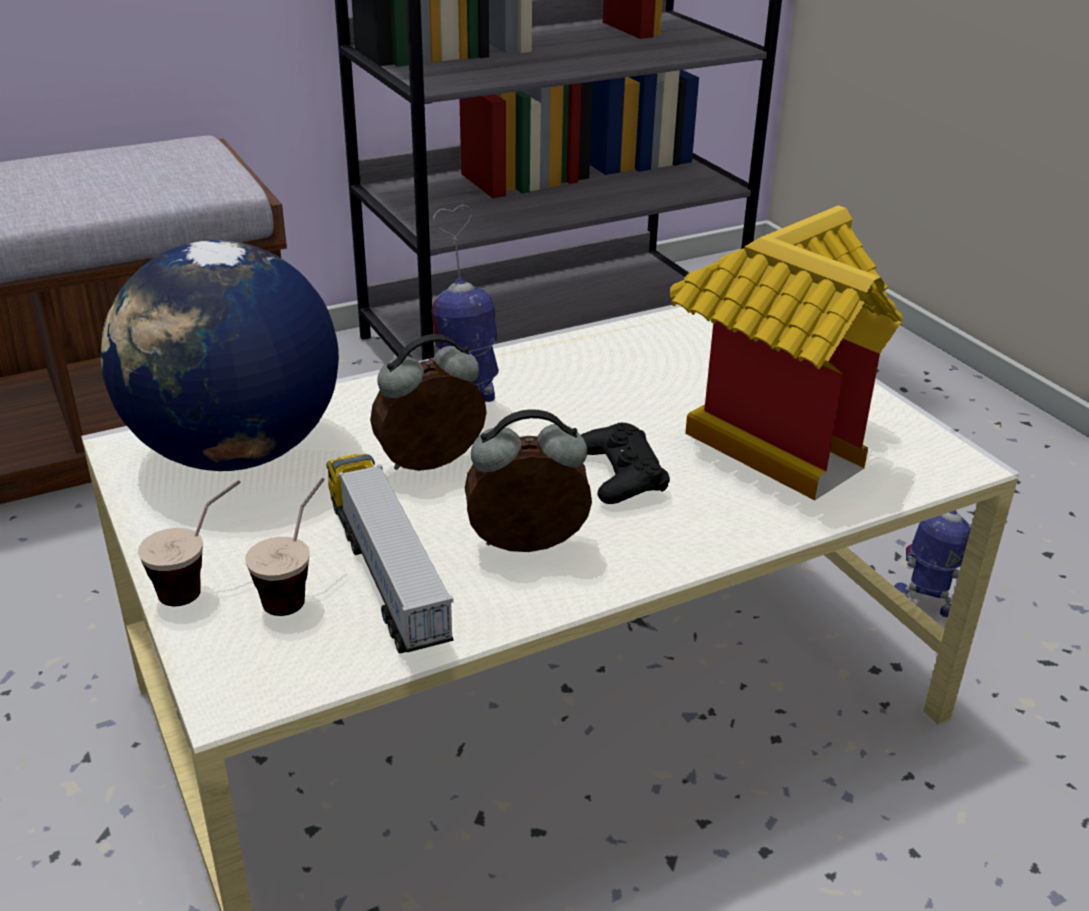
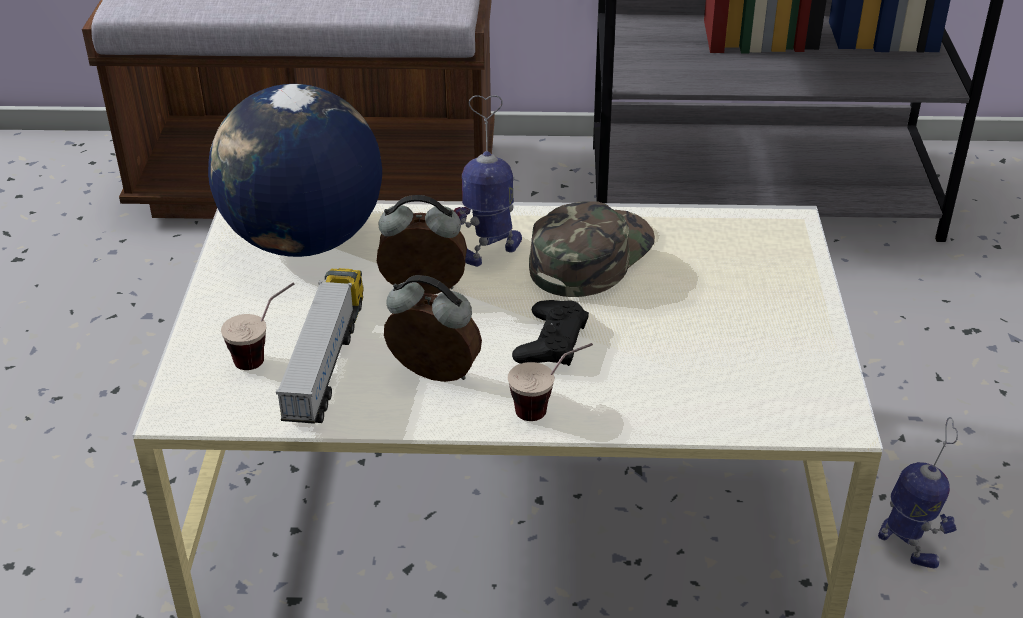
camera: 30 degrees right, 5 degrees up
cup [138,480,241,606] -> cup moved to [508,343,593,421]
toy house [670,205,903,500] -> none
none -> green cap [529,201,655,297]

